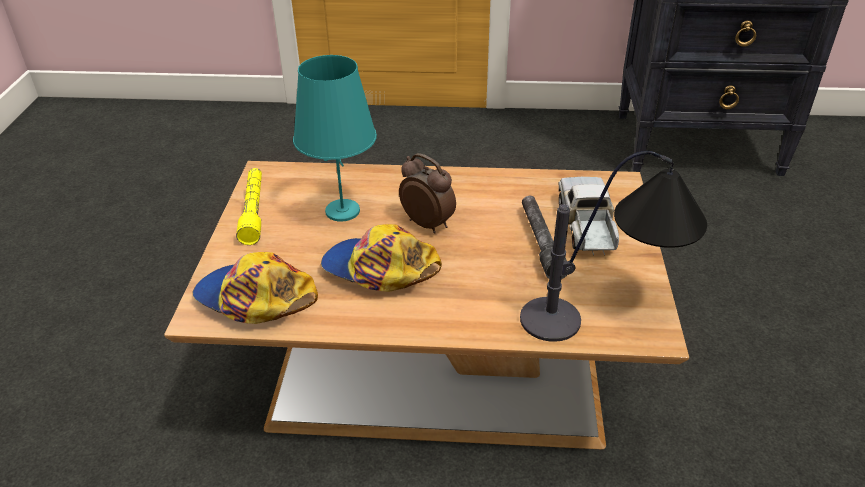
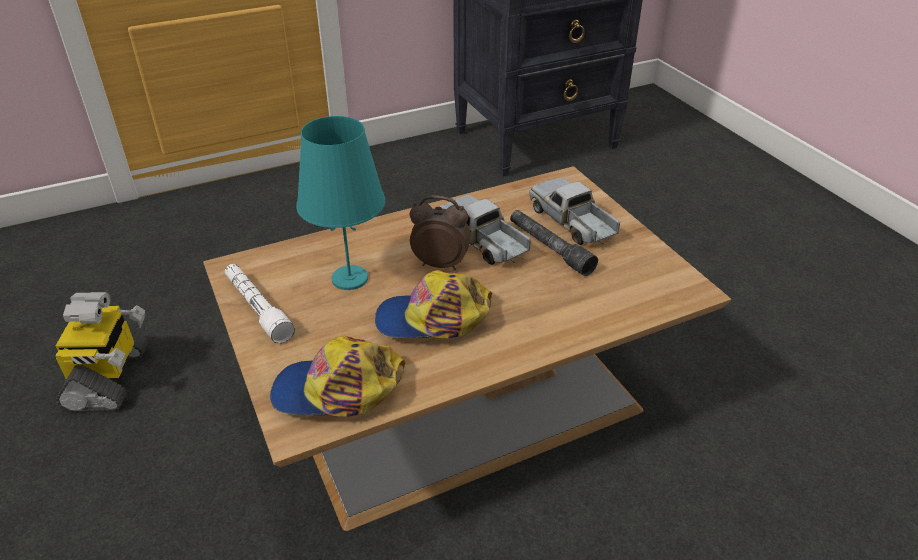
camera: 30 degrees left, 0 degrees up
yellow flashlight [236,168,262,245] -> white flashlight [225,264,295,343]
table lamp [520,151,707,342] -> none
none -> toy robot [55,292,148,413]
none -> toy truck [440,195,531,265]

